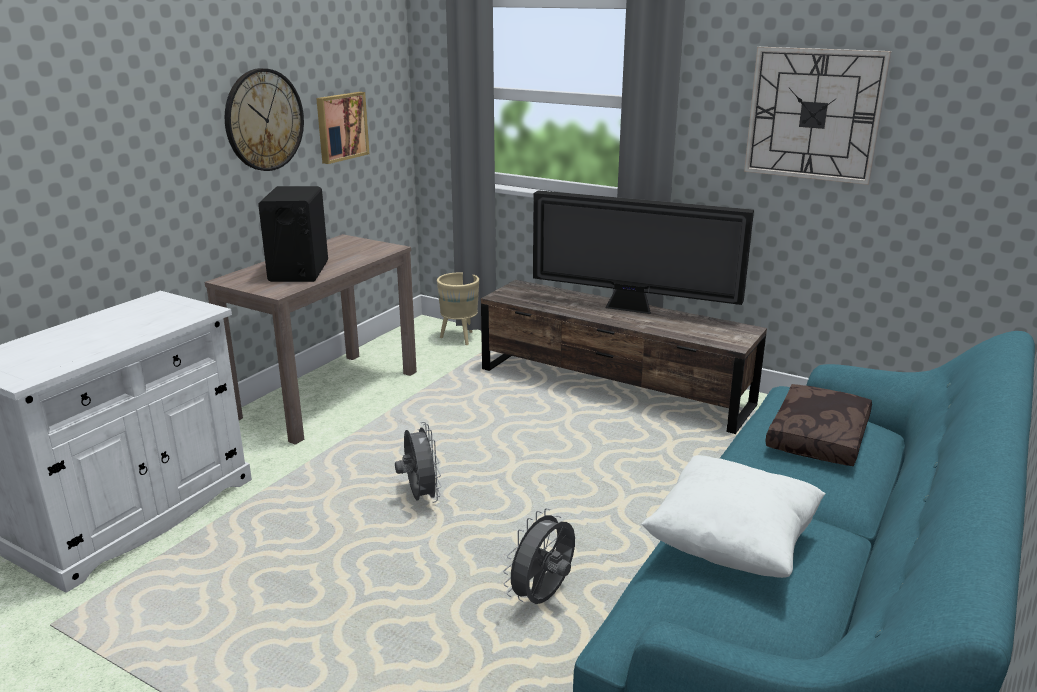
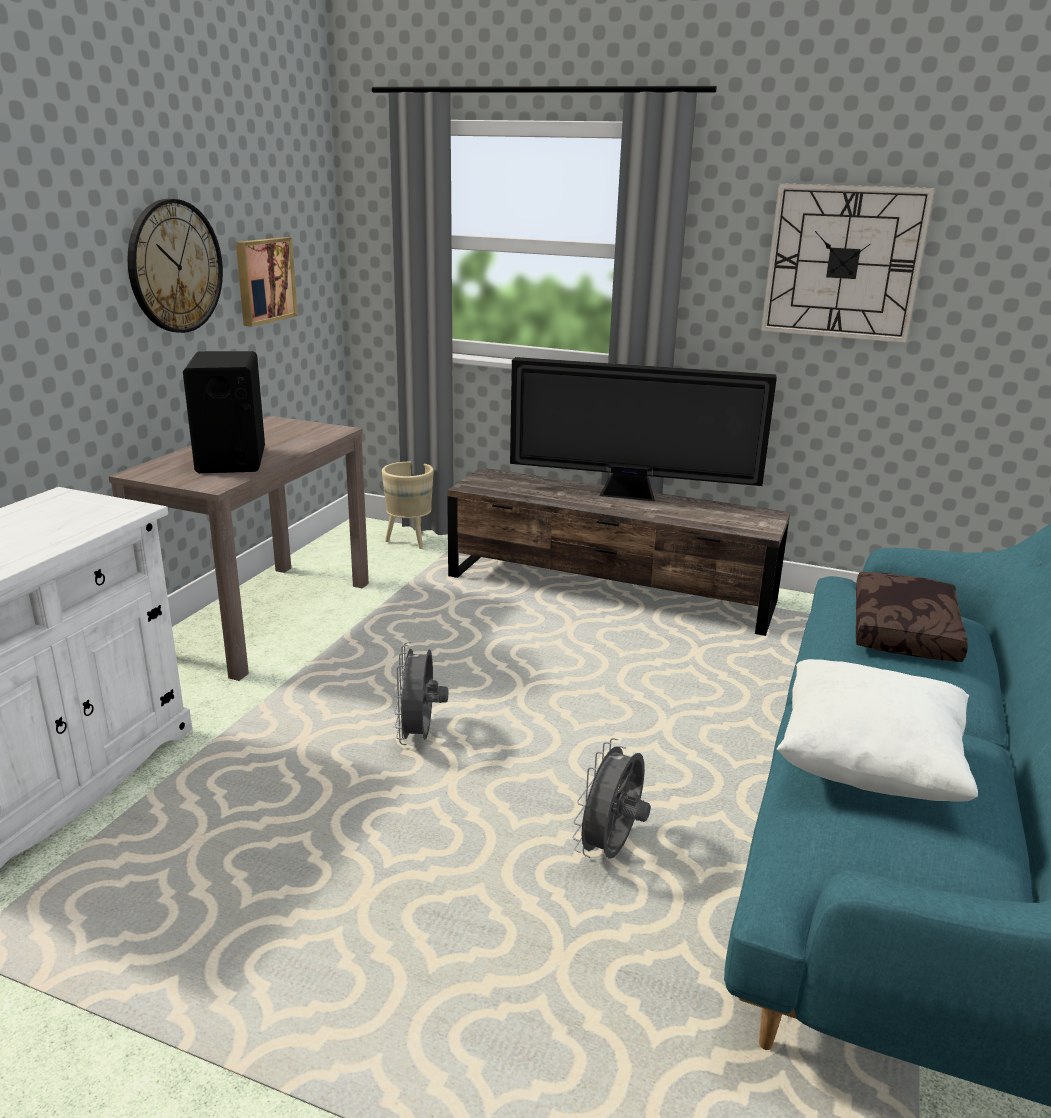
camera: 10 degrees left, 0 degrees up
grey fan [395,422,441,503] -> grey fan turned 150 degrees counterclockwise [394,642,448,745]

